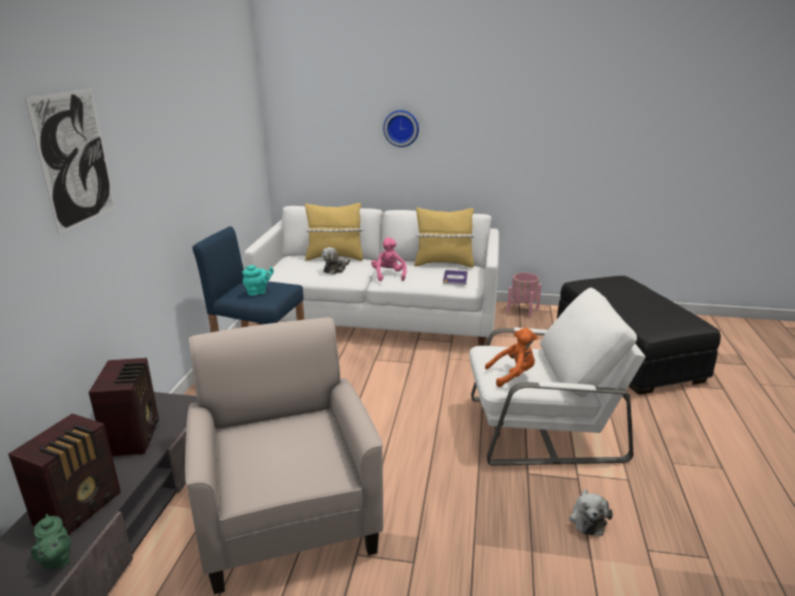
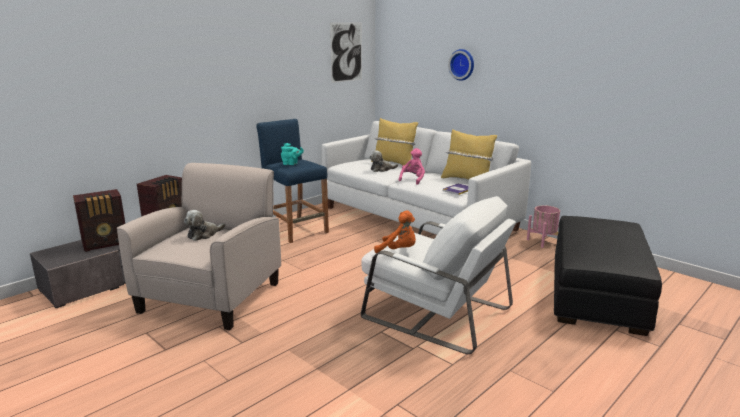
camera: 35 degrees right, 5 degrees down
picture [25,88,116,234] -> picture moved to [330,22,362,83]
green teapot [31,514,71,571] -> none
plush toy [569,489,613,536] -> plush toy moved to [184,210,226,241]

